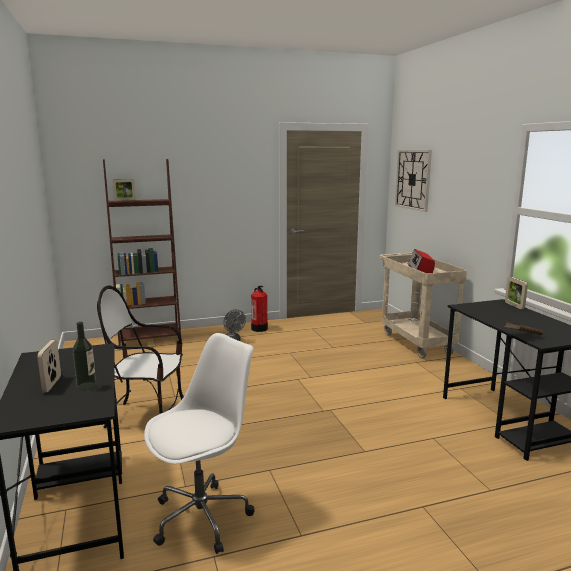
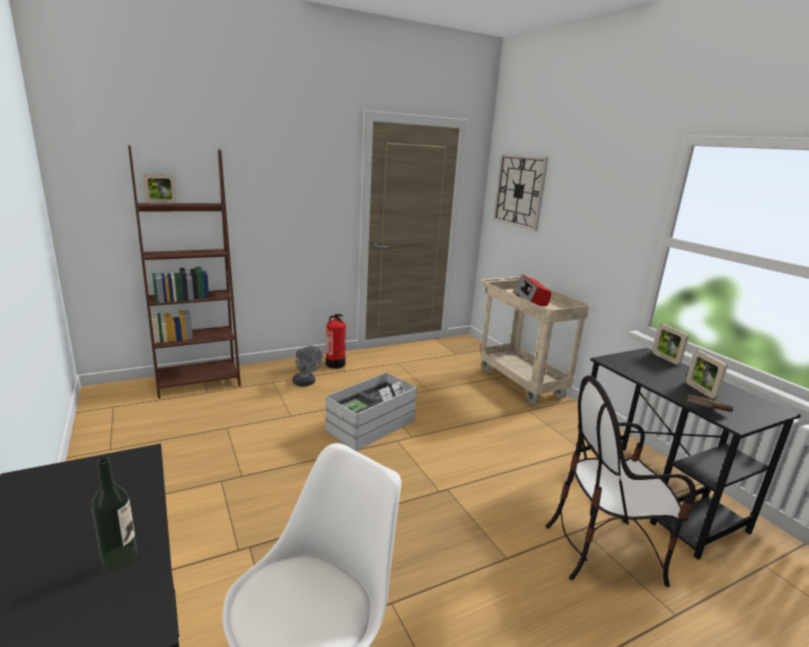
camera: 10 degrees left, 5 degrees up
picture frame [37,340,61,392] -> picture frame moved to [686,350,727,399]
chair [97,285,183,428] -> chair moved to [545,375,696,587]
none -> grey storage box [325,373,417,451]

